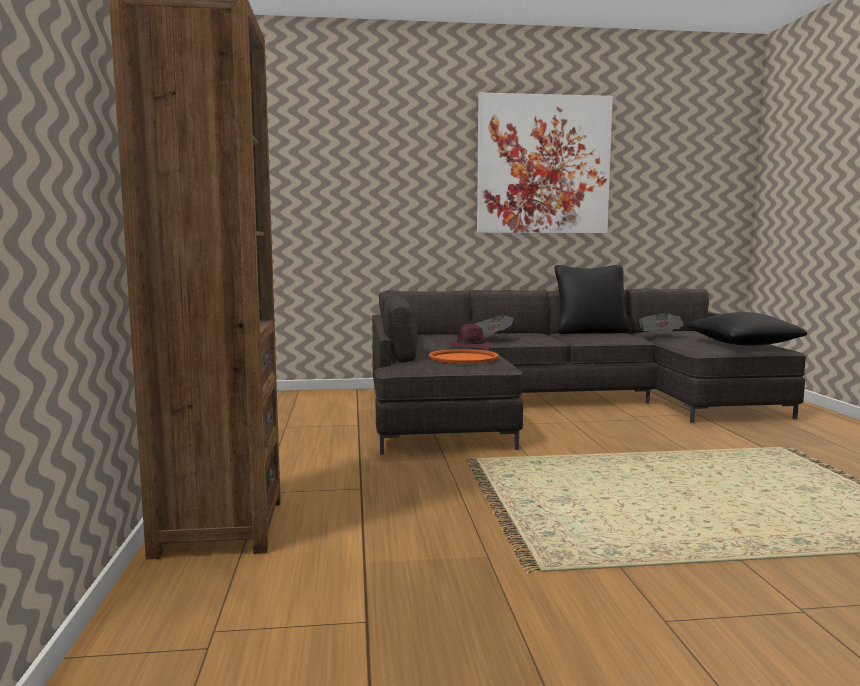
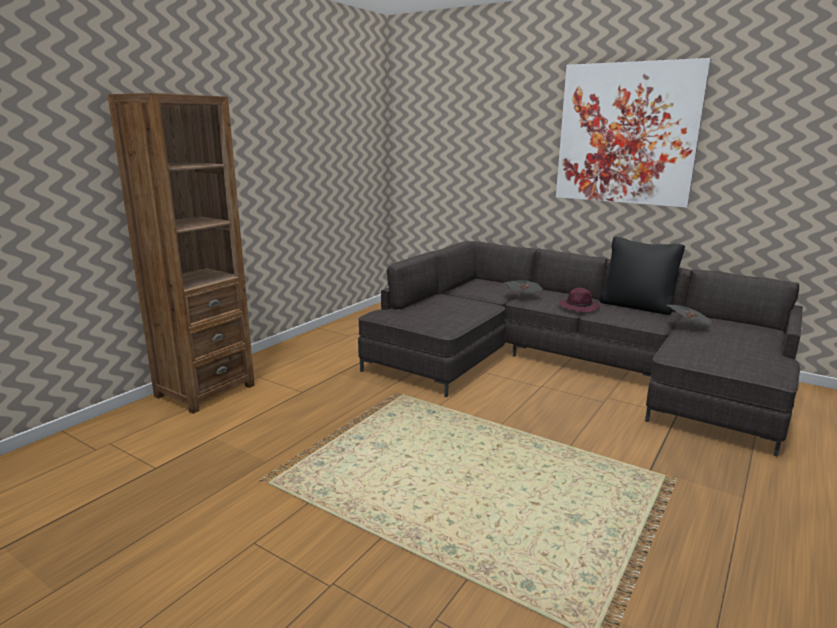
camera: 40 degrees right, 10 degrees up
orange tray [429,349,499,363] -> none
purple hat [448,324,494,350] -> purple hat moved to [559,288,600,313]
black pillow [686,312,807,346] -> none

